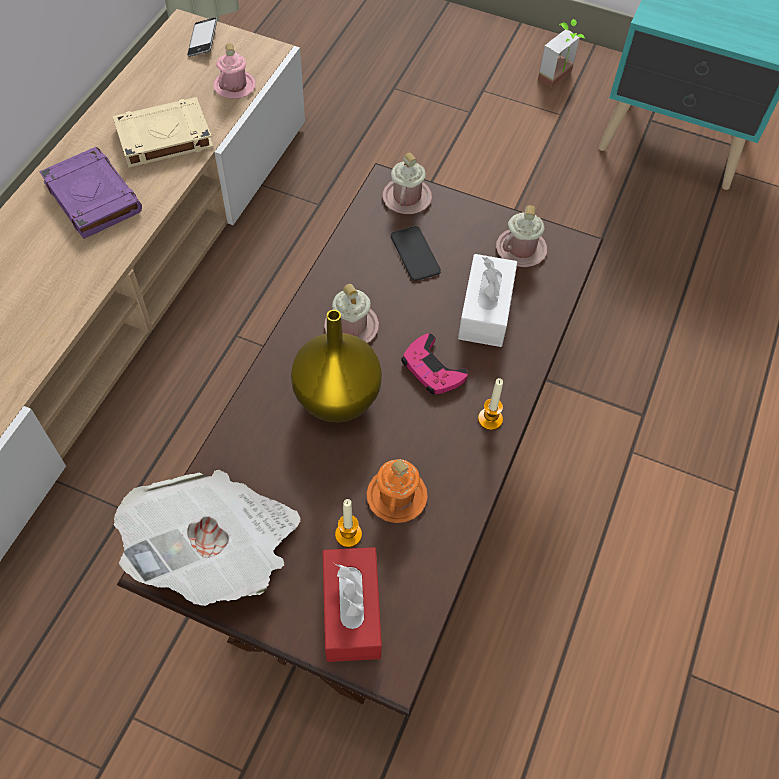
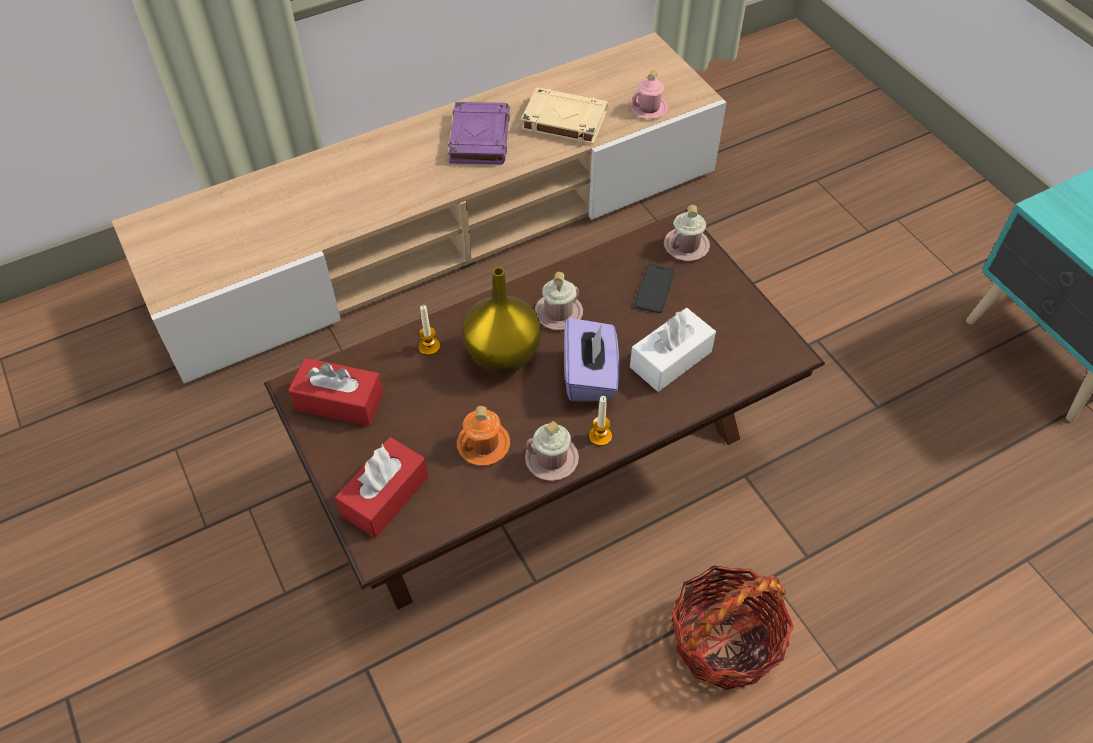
camera: 40 degrees right, 5 degrees down
newspaper [114,470,301,606] -> red tissue box [288,358,384,426]
phone [187,17,217,57] -> none
candle [335,499,362,547] -> candle moved to [418,305,440,355]
pink game controller [401,333,468,394] -> purple tissue box [564,318,619,401]
pink mug [496,205,547,267] -> pink mug moved to [525,421,579,481]
potted plant [538,19,585,88] -> none
none -> basket [671,565,794,690]

